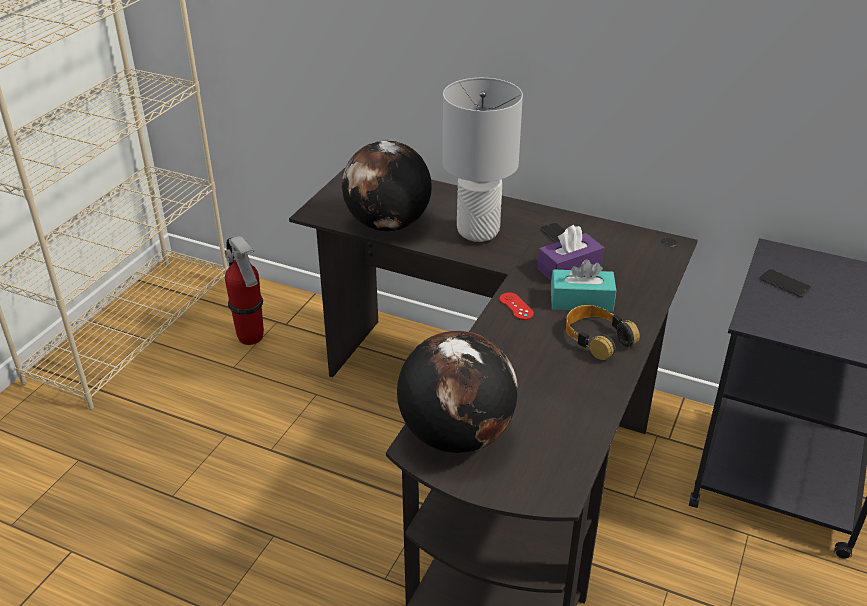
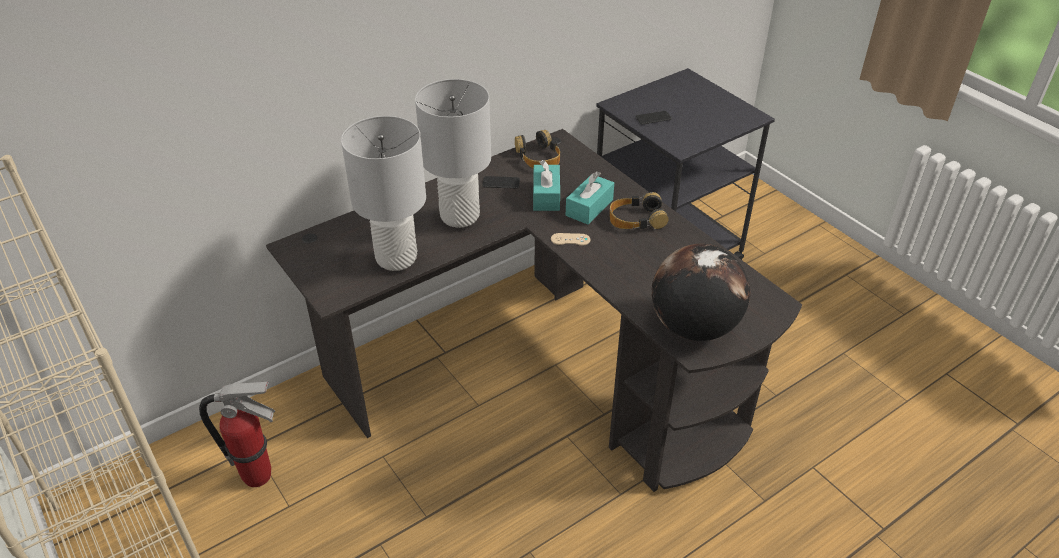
camera: 60 degrees left, 5 degrees up
globe [342,140,432,231] -> grey table lamp [341,116,426,271]
red game controller [499,293,534,320] -> beige game controller [551,233,590,246]
purple tissue box [537,225,604,281] -> turquoise tissue box [533,160,560,211]
none -> headphones [515,130,560,169]

